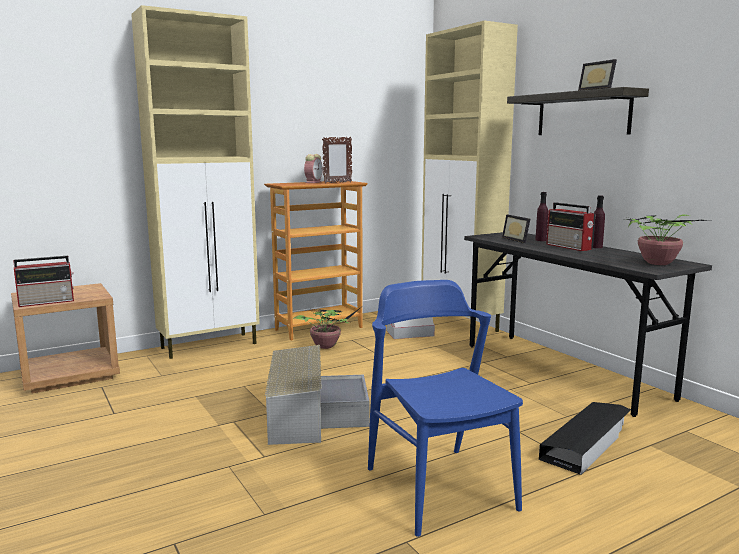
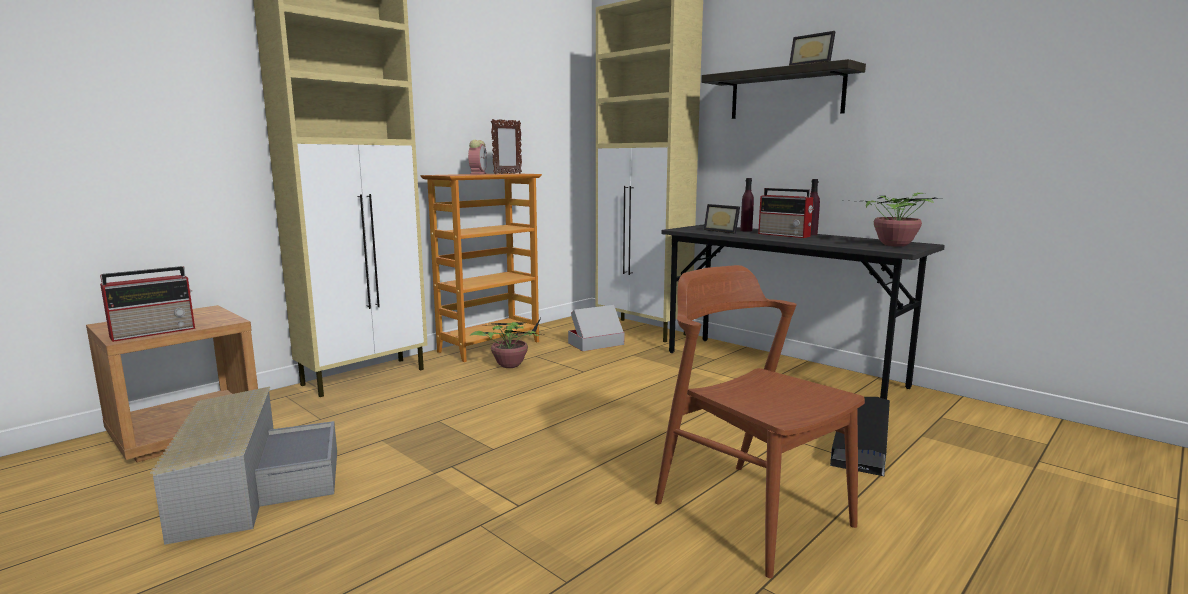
camera: 15 degrees left, 0 degrees up
grey storage box [265,345,369,445] -> grey storage box moved to [150,387,337,545]
blue chair [368,280,523,537] -> brown chair [655,265,865,578]

